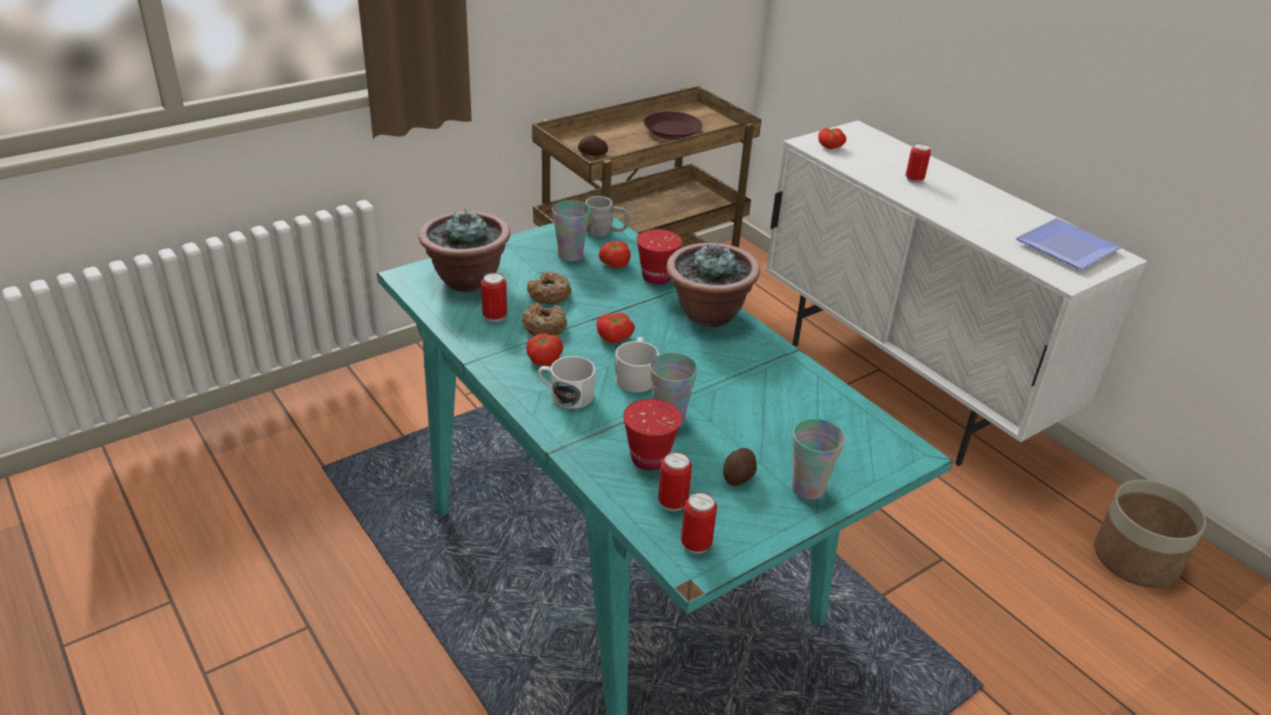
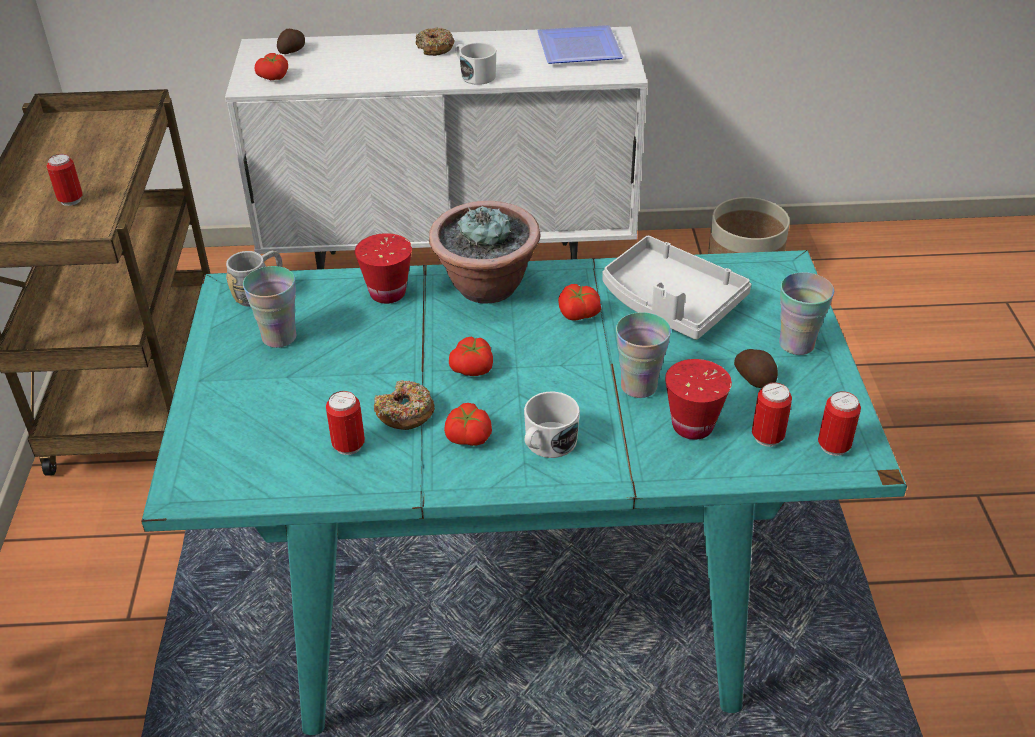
camera: 55 degrees left, 5 degrees up
potted plant [418,210,510,292] -> none
donut [527,272,571,304] -> donut moved to [416,27,455,56]
potato [578,135,608,156] -> potato moved to [277,29,305,54]
tomato [599,241,631,268] -> tomato moved to [558,284,601,321]
white mug [615,337,659,393] -> white mug moved to [456,43,496,85]
brown plate [644,112,702,139] -> none
can [906,143,931,183] -> can moved to [47,154,83,206]
none -> grey tray [602,236,751,340]

